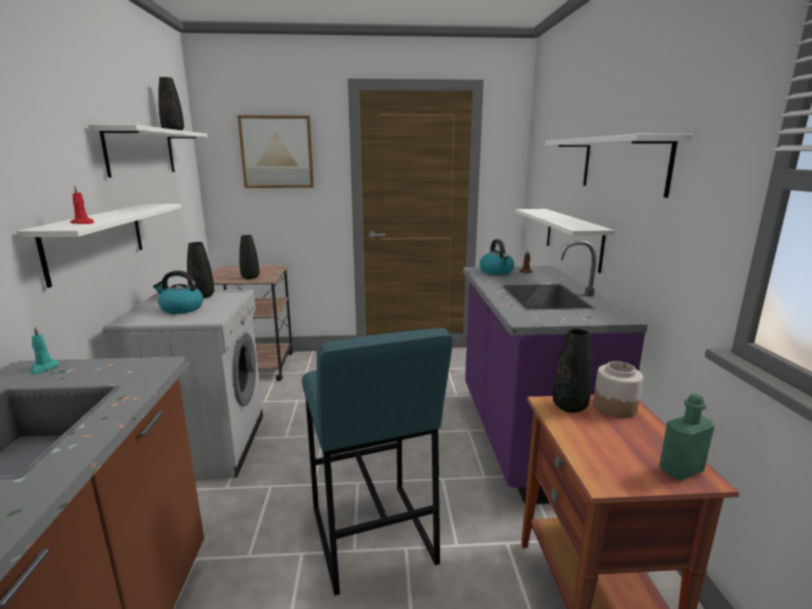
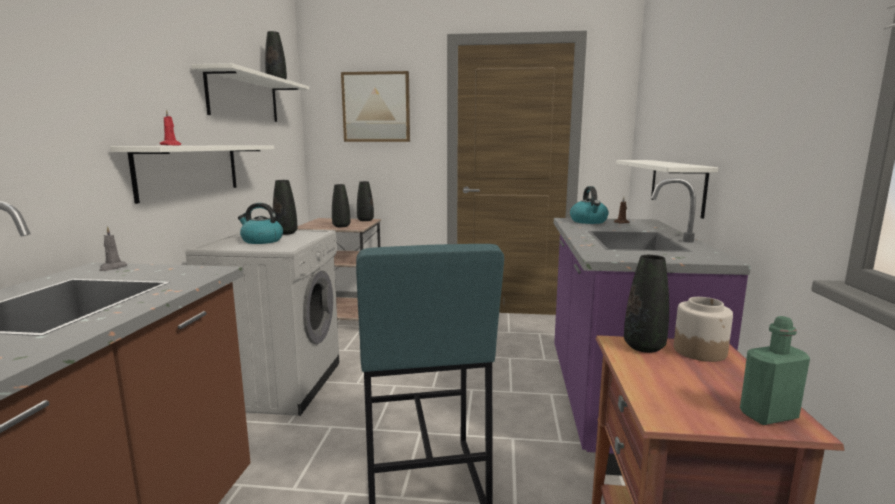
camera: 10 degrees right, 5 degrees down
turquoise candle [30,326,60,374] -> grey candle [99,226,128,271]
white shelf [545,134,693,198] -> none
none -> black vase [357,181,374,221]

